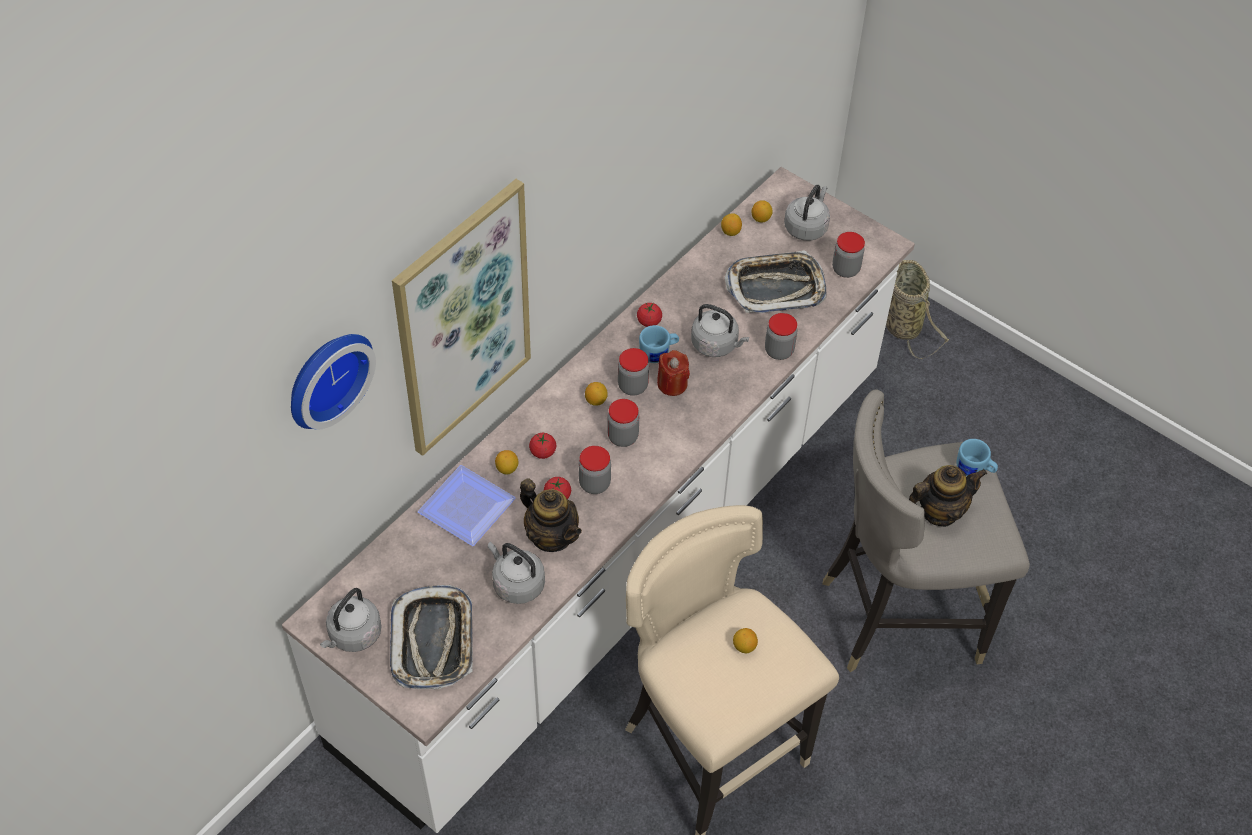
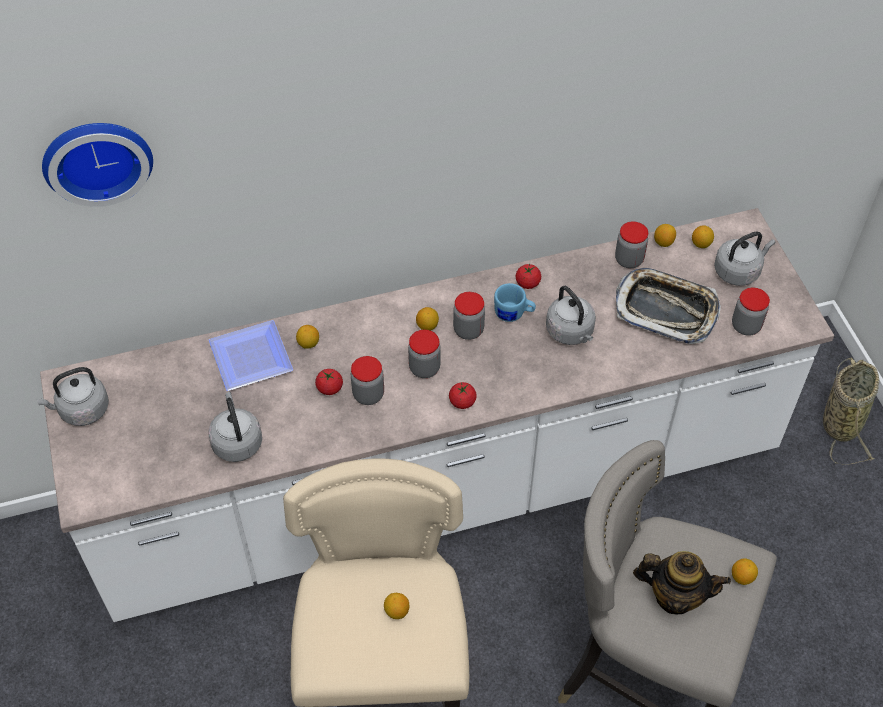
camera: 35 degrees right, 0 degrees up
tray [390,585,473,689] -> none
picture [392,179,531,456] -> none
teapot [520,478,582,552] -> none
tomato [529,433,556,459] -> tomato moved to [449,382,477,409]
red candle [657,350,690,396] -> none
jar [765,313,797,360] -> jar moved to [615,221,648,268]
blue mug [956,439,998,476] -> lemon [732,558,758,585]

